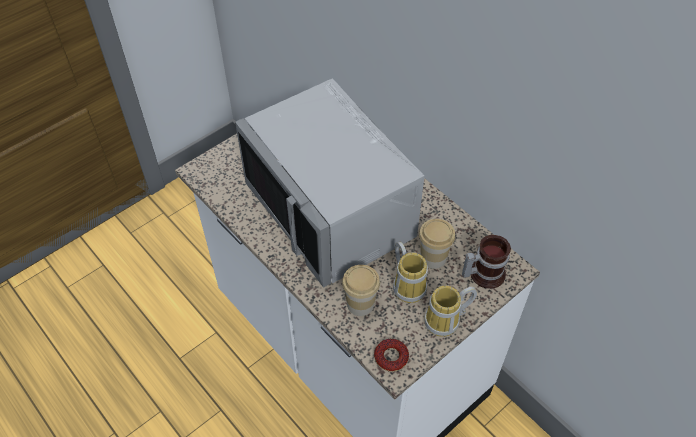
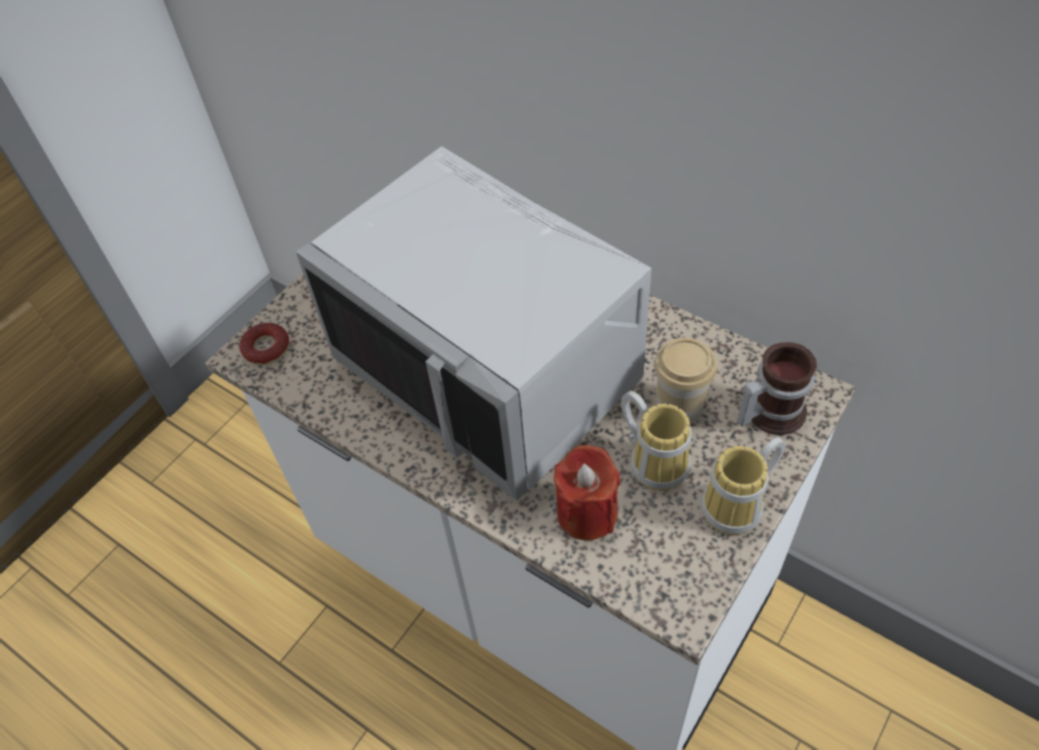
camera: 10 degrees left, 0 degrees up
cup [342,265,380,316] -> red candle [554,445,620,540]
donut [374,339,409,372] -> donut moved to [239,323,289,365]

